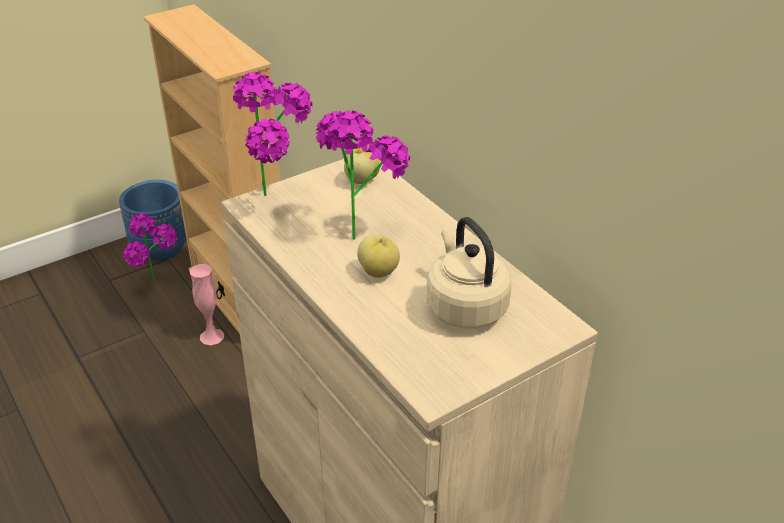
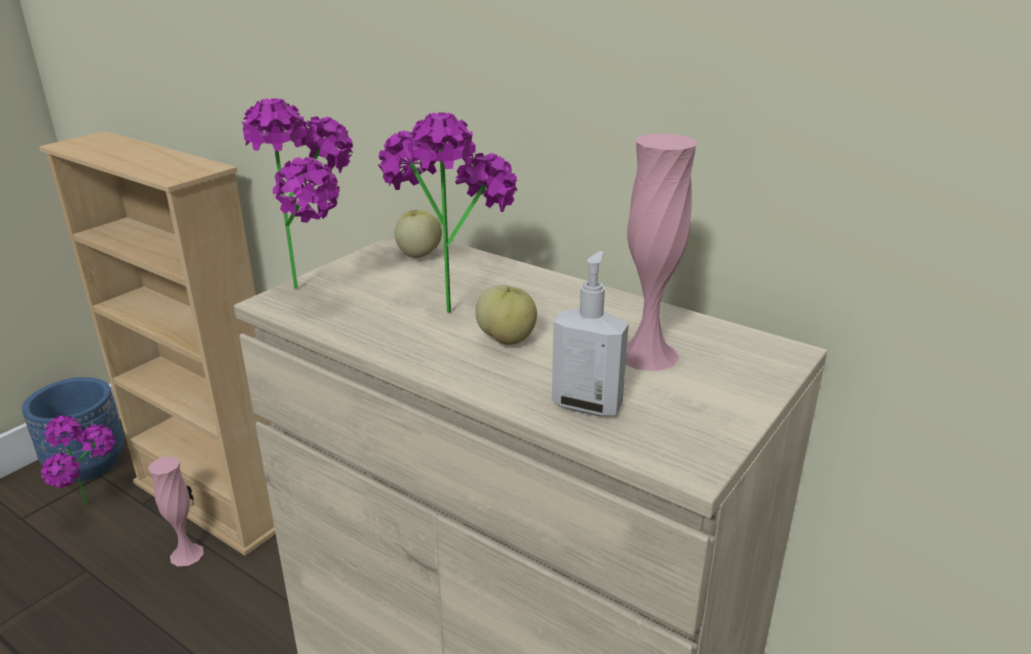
camera: 20 degrees left, 10 degrees down
beige kettle [426,217,512,329] -> pink vase [626,134,697,371]
none -> soap dispenser [552,251,629,416]

